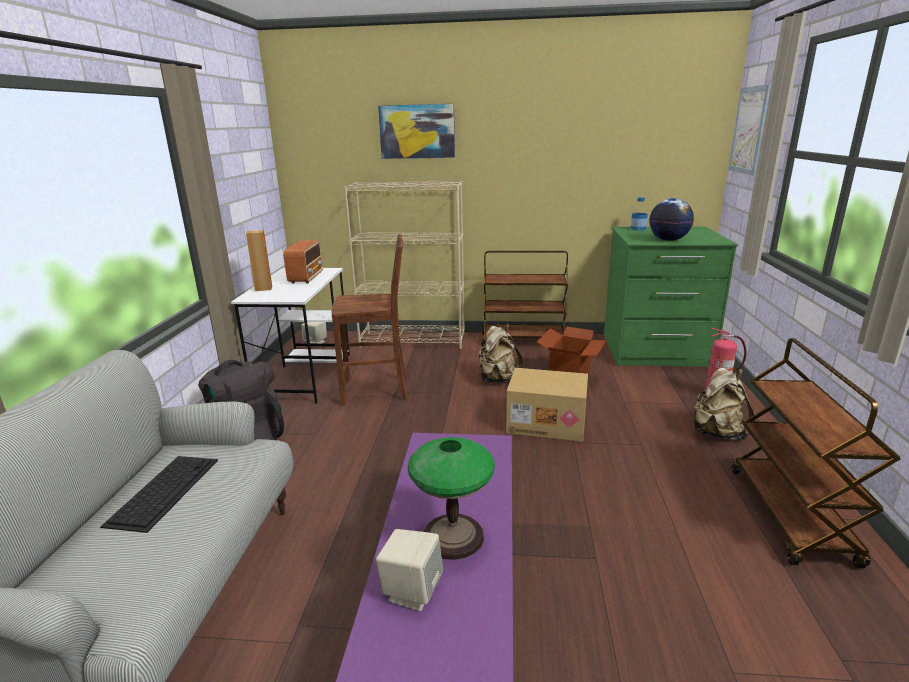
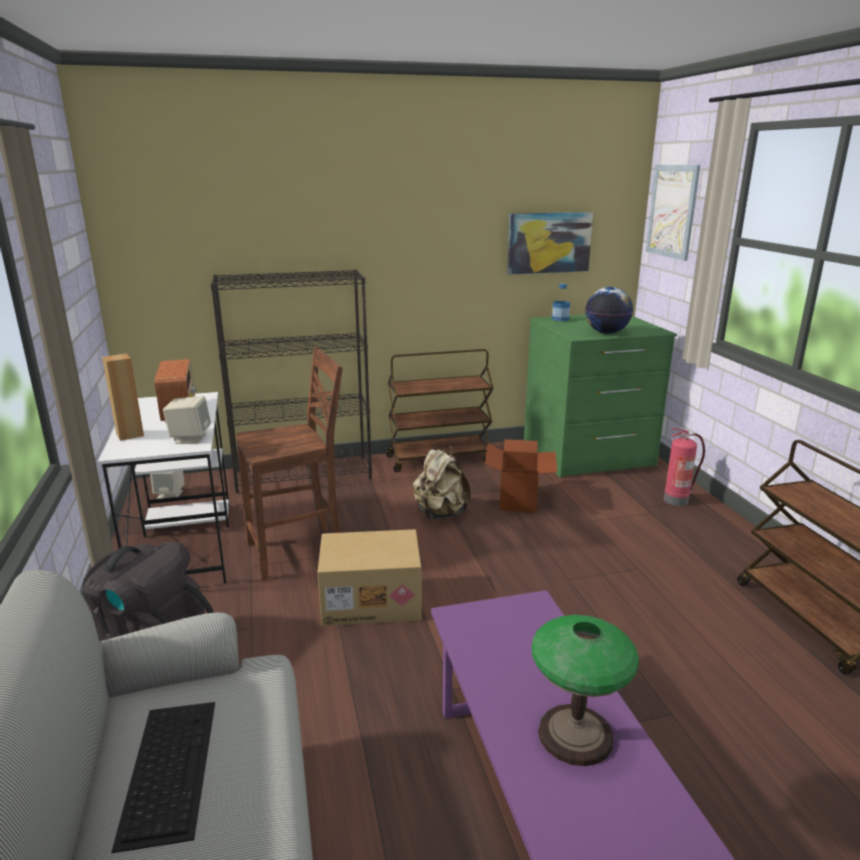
camera: 20 degrees left, 0 degrees up
beige bookcase [344,181,465,349] -> black bookcase [211,269,372,493]
beige speaker [376,529,443,611] -> beige speaker moved to [163,396,211,444]
picture [378,104,455,159] -> picture moved to [507,212,593,275]
cardboard box [506,368,588,442] -> cardboard box moved to [317,529,422,626]
beige backpack [691,368,755,440] -> none

